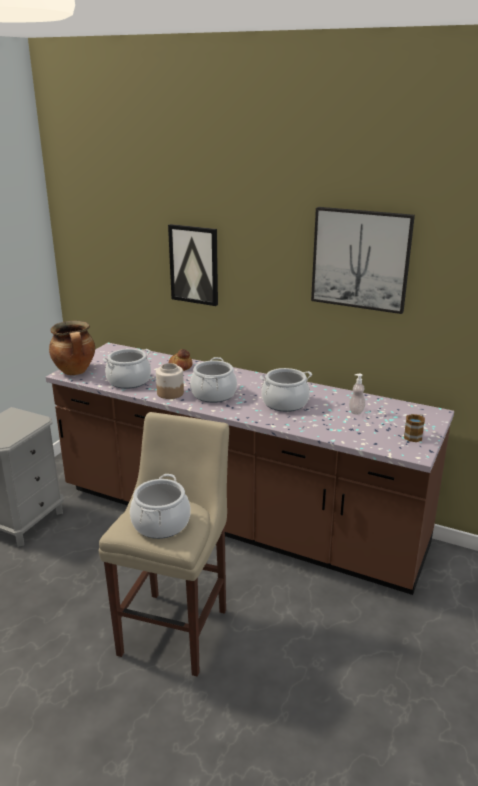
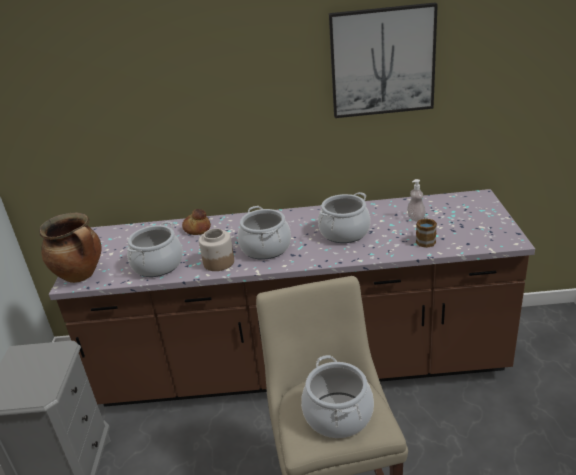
camera: 25 degrees left, 5 degrees up
picture [168,224,218,306] -> none
mug [404,414,425,442] -> mug moved to [416,217,437,248]

